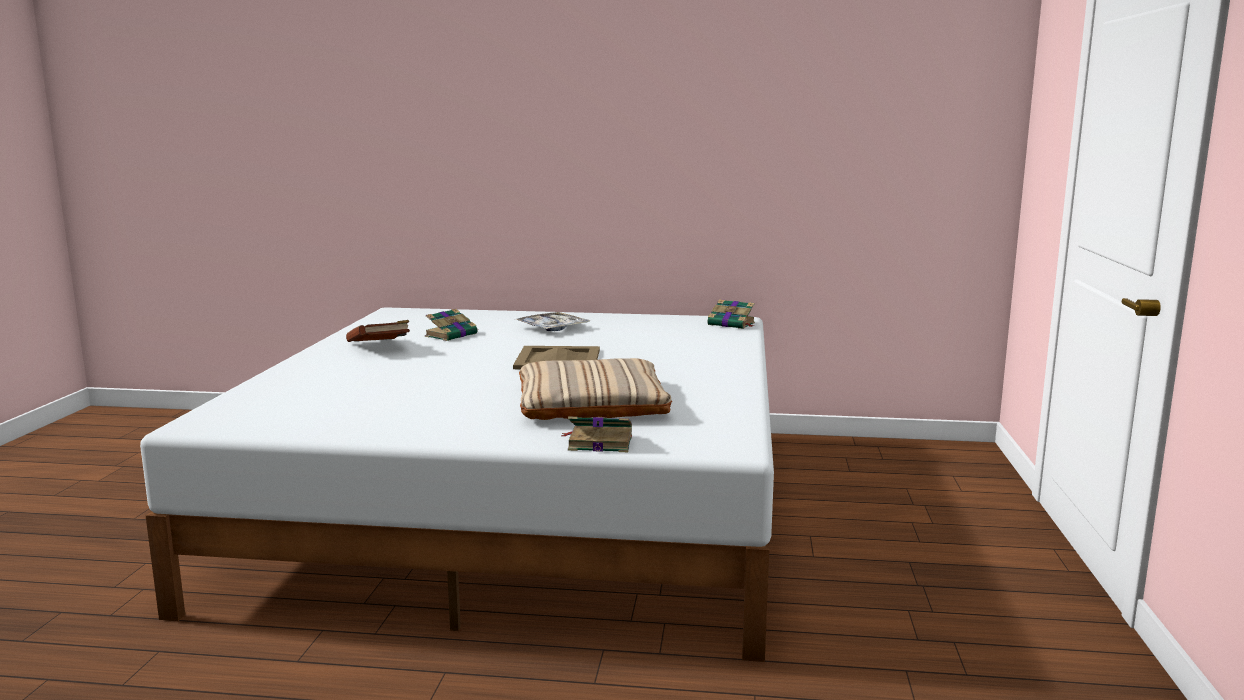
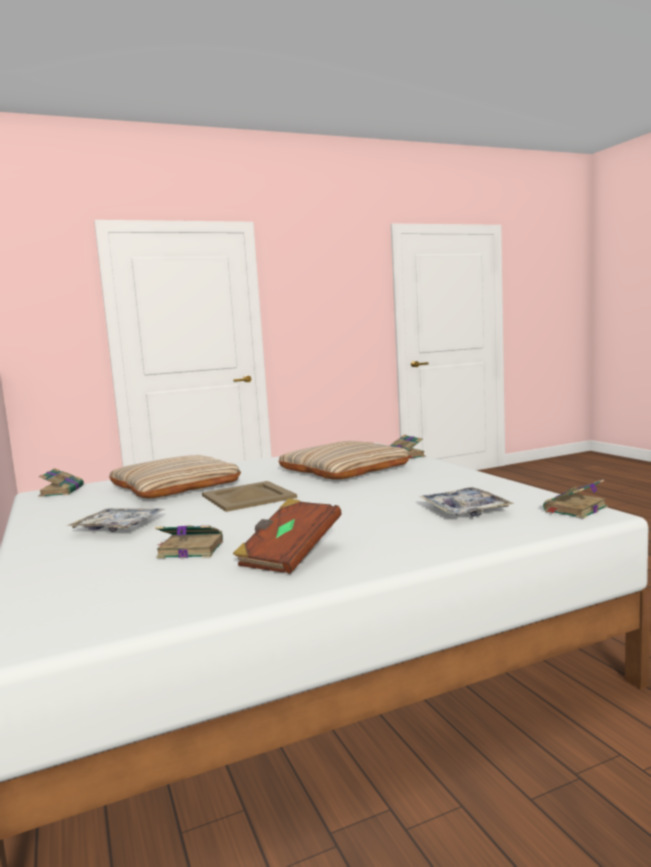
camera: 120 degrees left, 5 degrees down
none -> beige pillow [109,455,241,498]
none -> tray [420,487,514,517]
none -> book [543,479,608,519]

